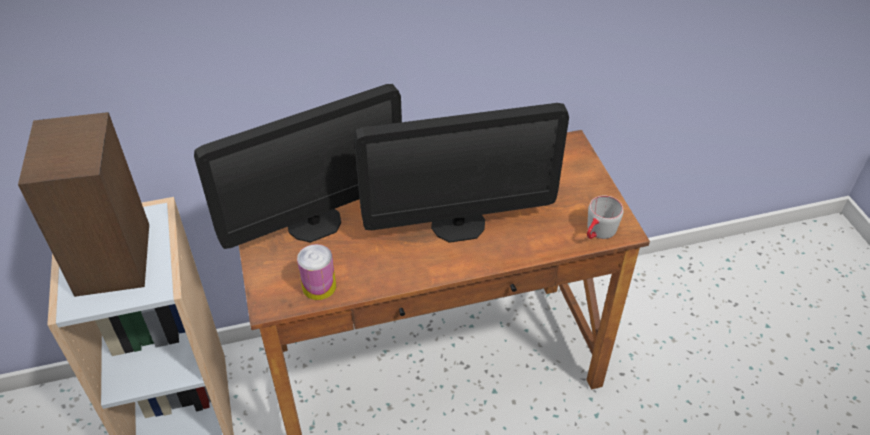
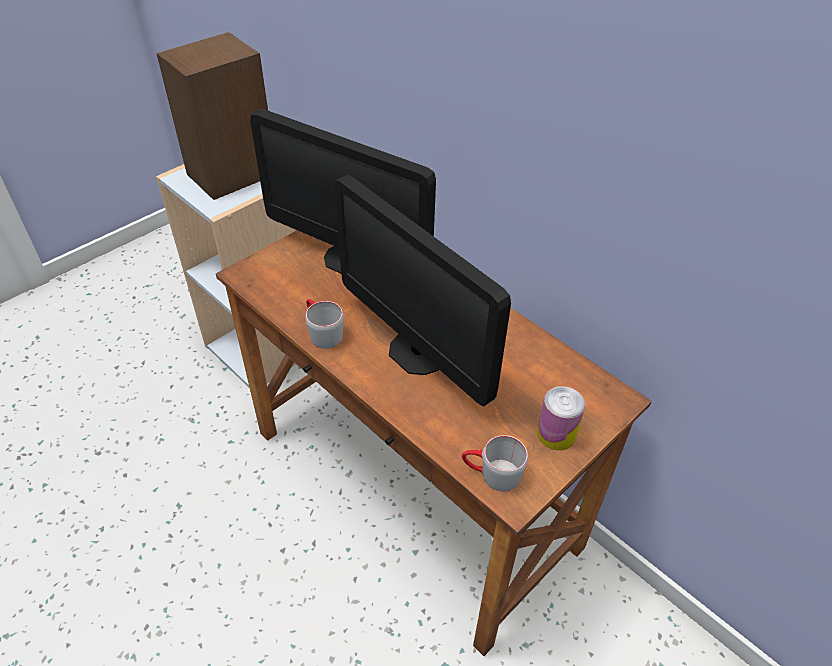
camera: 60 degrees right, 0 degrees up
can [297,244,336,300] -> can moved to [537,386,585,450]
none -> grey mug [305,299,344,349]

